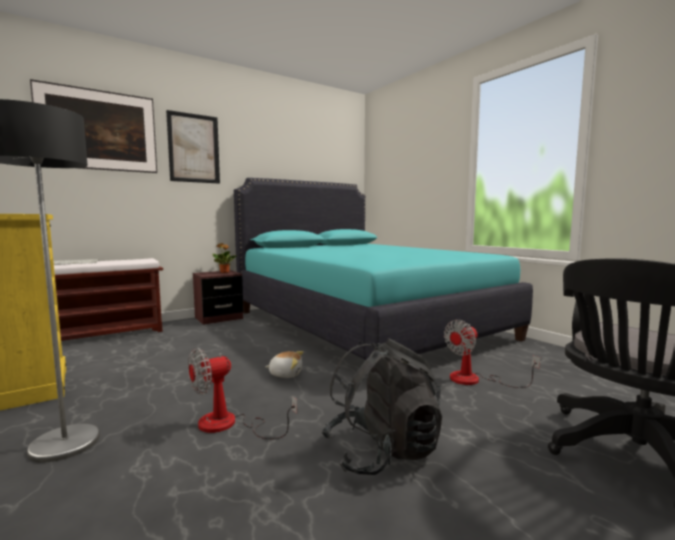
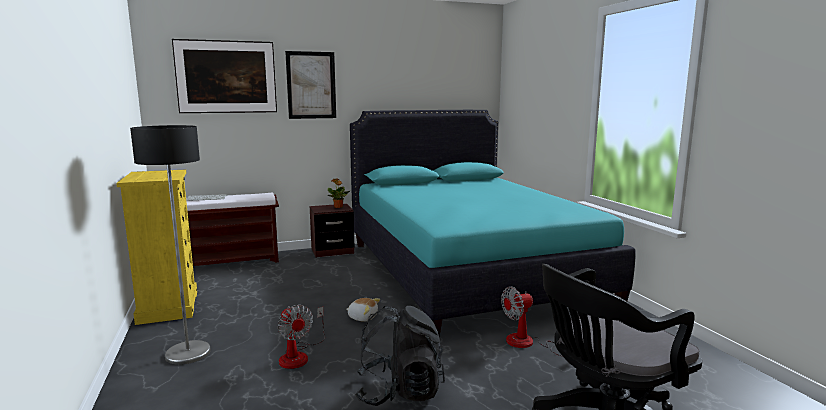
camera: 15 degrees right, 5 degrees up
fan [188,348,297,439] -> fan turned 105 degrees counterclockwise [278,305,325,369]

